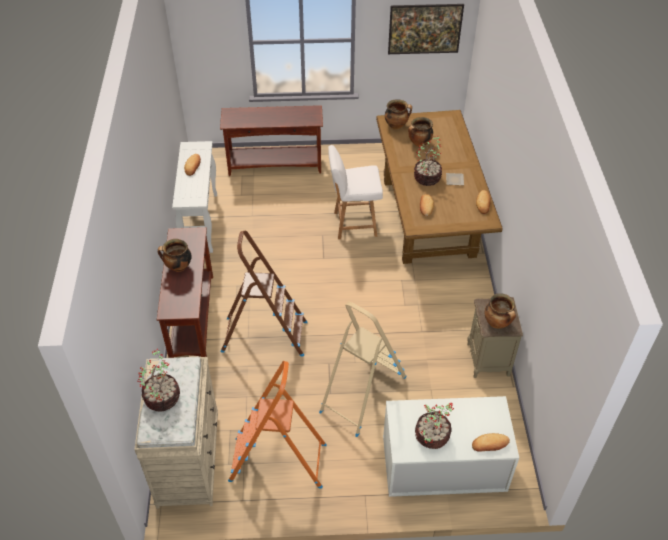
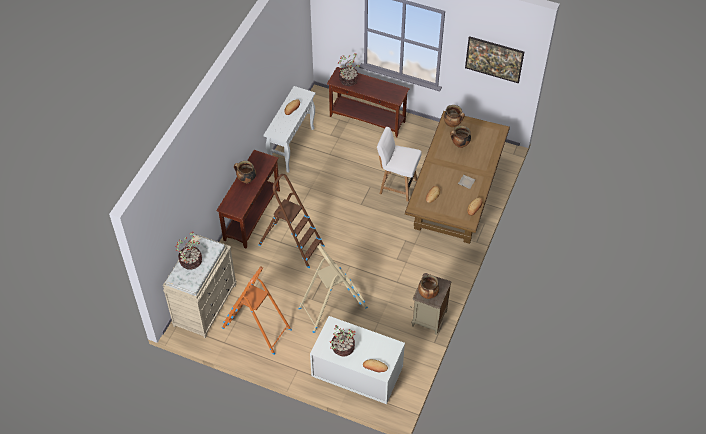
camera: 25 degrees right, 5 degrees up
potted plant [414,136,442,186] -> potted plant moved to [338,54,360,86]

